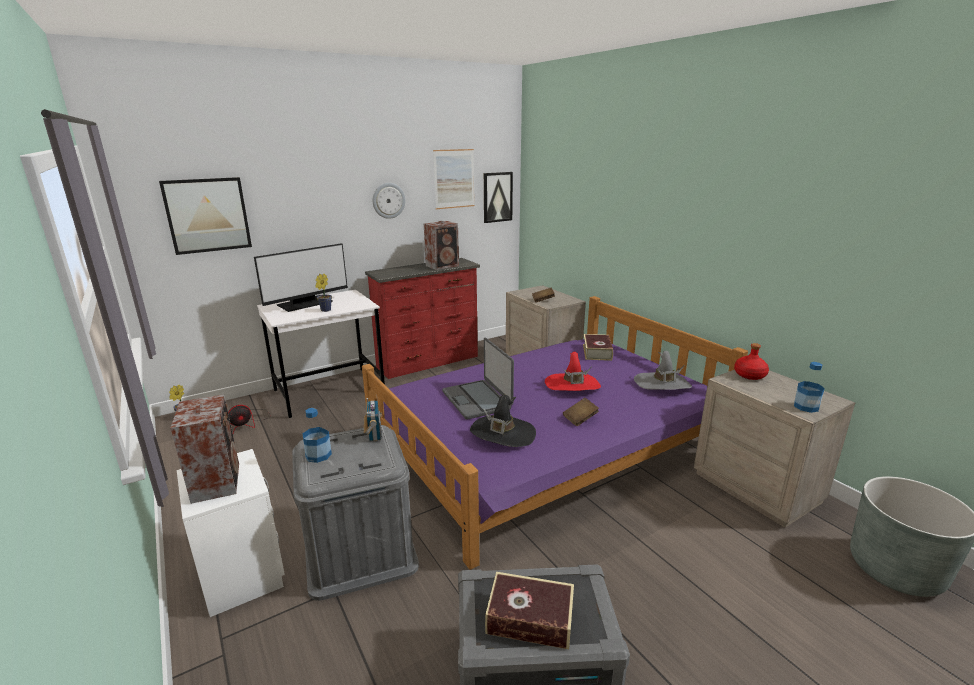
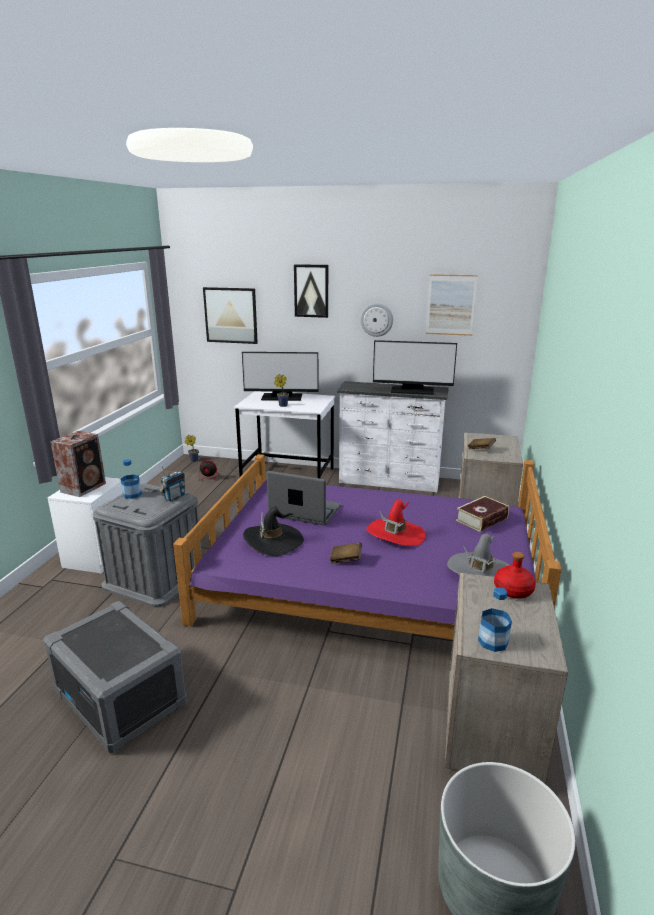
camera: 45 degrees right, 0 degrees up
red dresser [365,258,480,379] -> white dresser [337,381,449,492]
speaker [424,221,459,270] -> monitor [373,340,457,395]
laptop [442,337,514,420] -> laptop turned 90 degrees clockwise [267,471,341,525]
picture [484,172,513,223] -> picture moved to [294,264,328,318]
book [485,572,574,649] -> none

